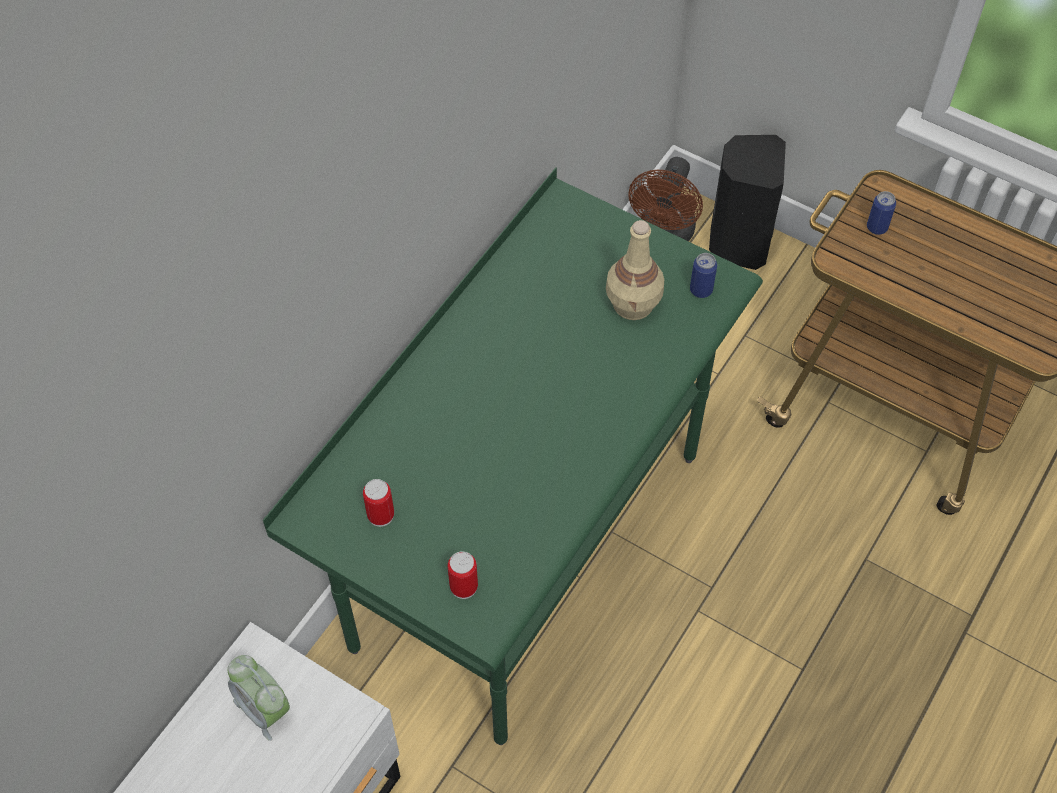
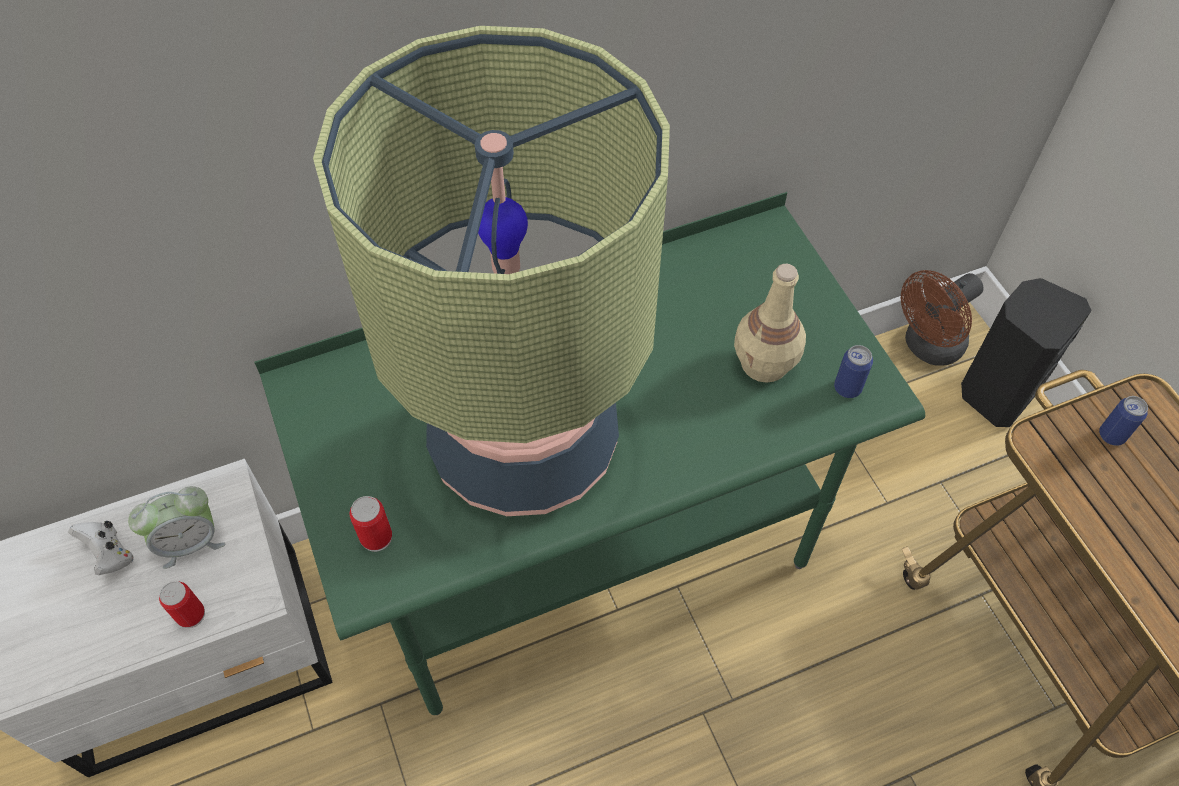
camera: 35 degrees right, 0 degrees up
alarm clock [228,655,290,741] -> alarm clock turned 105 degrees counterclockwise [128,486,226,569]
can [363,479,394,527] -> can moved to [159,581,205,628]
none -> white game controller [68,521,134,575]
none -> table lamp [313,26,670,516]

